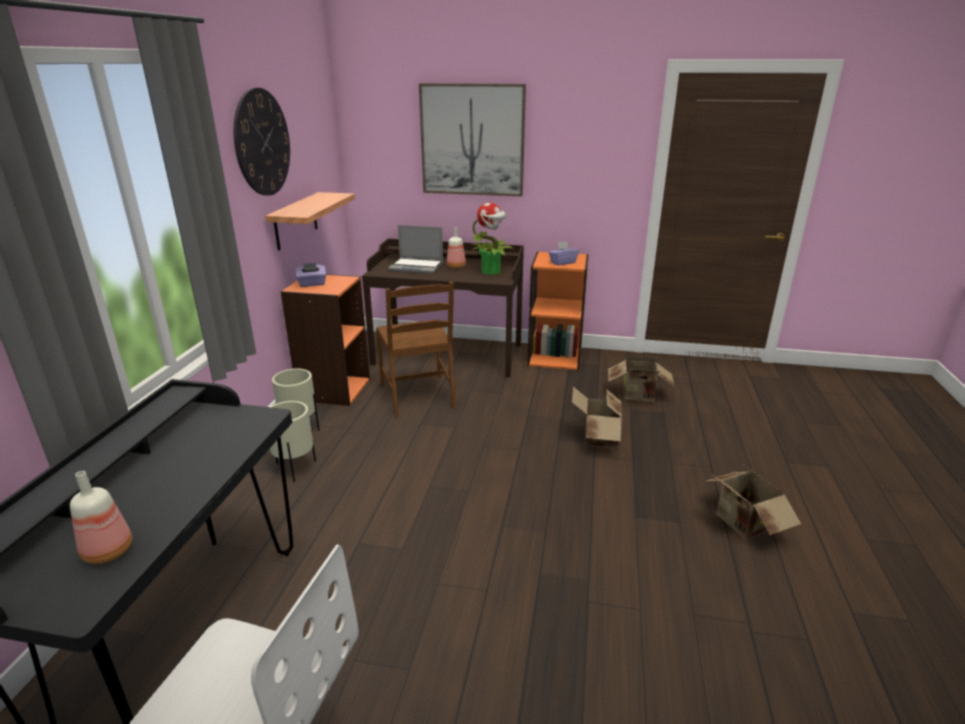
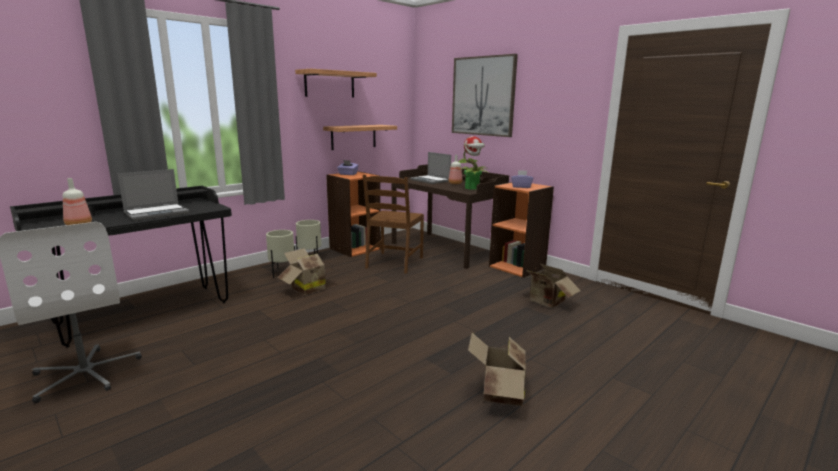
camera: 35 degrees right, 10 degrees down
wall clock [234,88,290,196] -> shelf [295,69,377,98]
cardboard box [572,387,622,448] -> cardboard box moved to [278,248,336,295]
none -> laptop [117,169,189,221]

